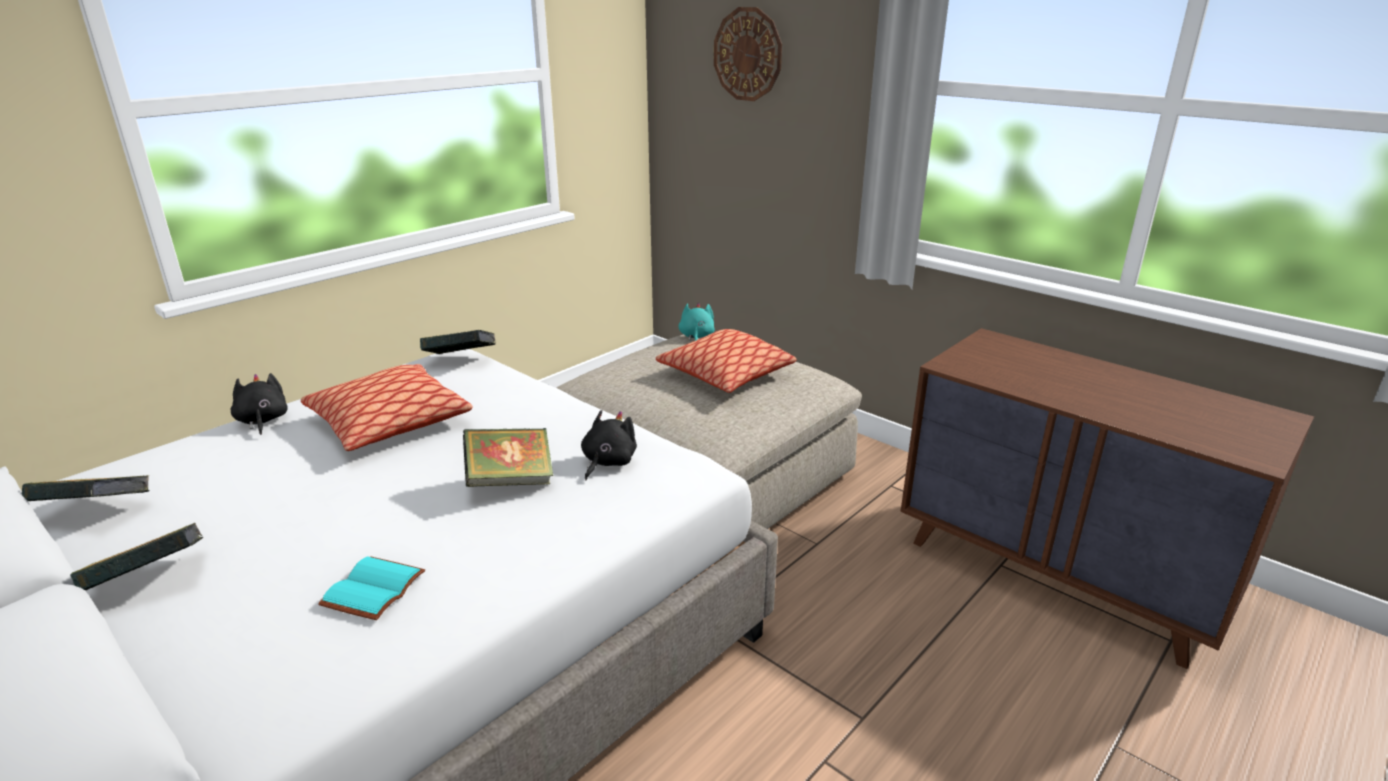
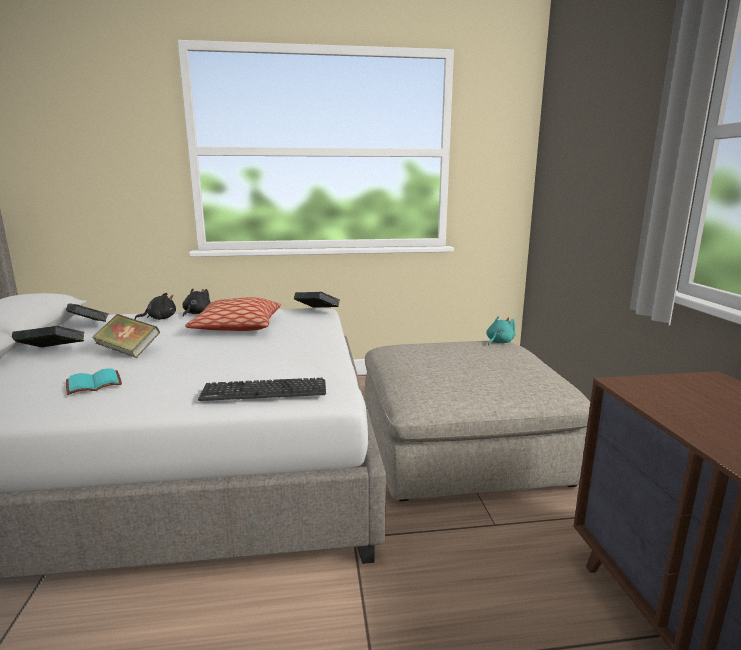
camera: 40 degrees right, 10 degrees down
book [463,428,553,487] -> book moved to [92,314,160,358]
black plush toy [581,410,637,480] -> black plush toy moved to [135,293,176,320]
pillow [656,329,796,393] -> none
wall clock [714,7,782,101] -> none
none -> keyboard [198,378,326,401]

